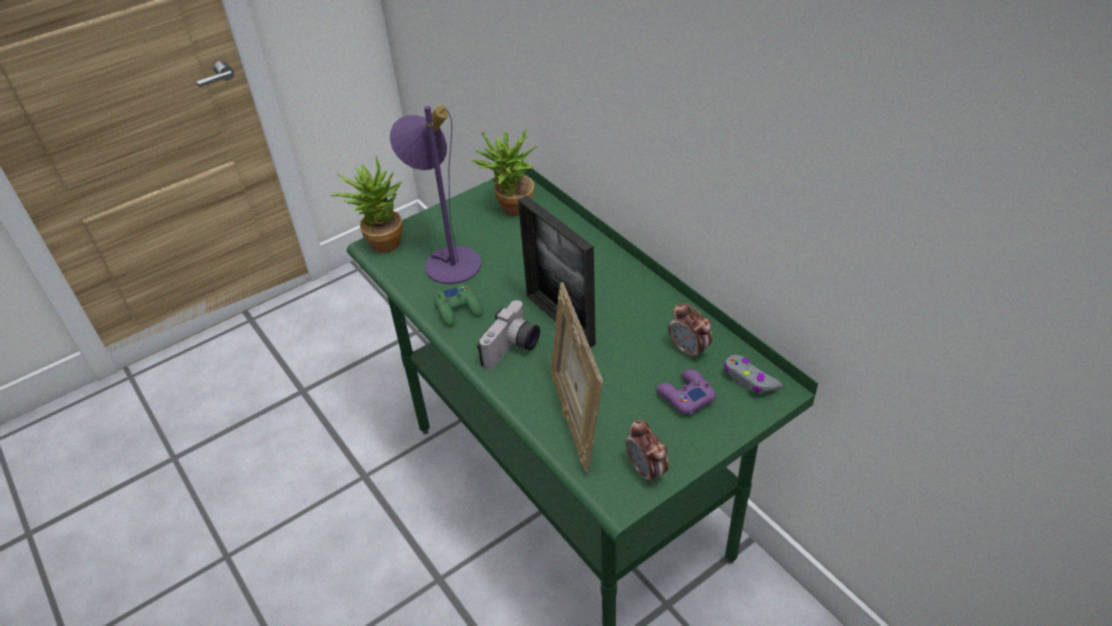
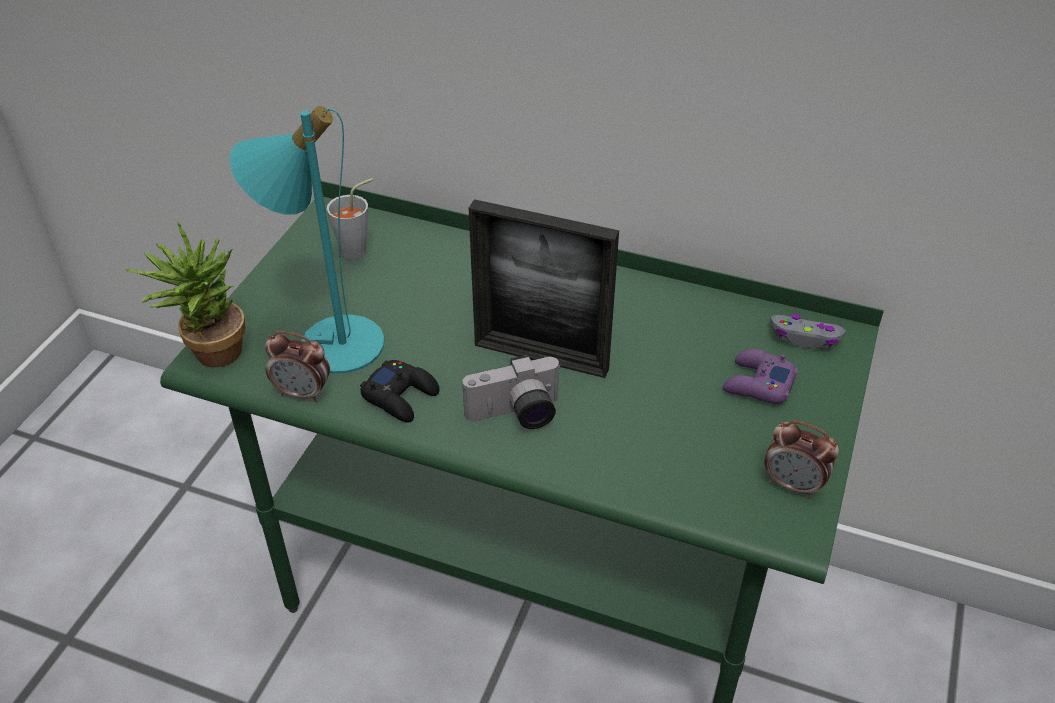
camera: 35 degrees left, 0 degrees up
purple table lamp [390,105,481,284] -> turquoise table lamp [229,106,384,374]
green game controller [434,284,482,327] -> black game controller [360,360,440,423]
potted plant [471,128,539,216] -> grey cup [327,178,373,260]
camera [477,300,540,369] -> camera turned 75 degrees clockwise [462,355,562,429]
picture frame [551,282,603,473] -> none
alarm clock [668,303,712,360] -> alarm clock moved to [265,331,330,402]

